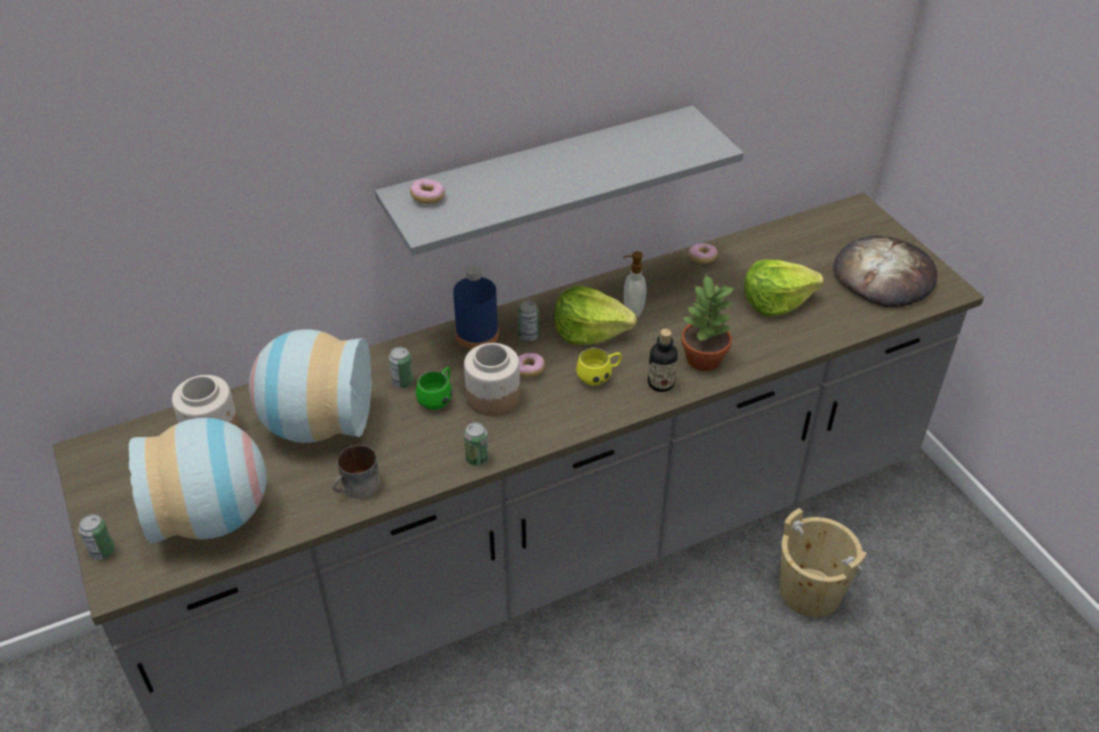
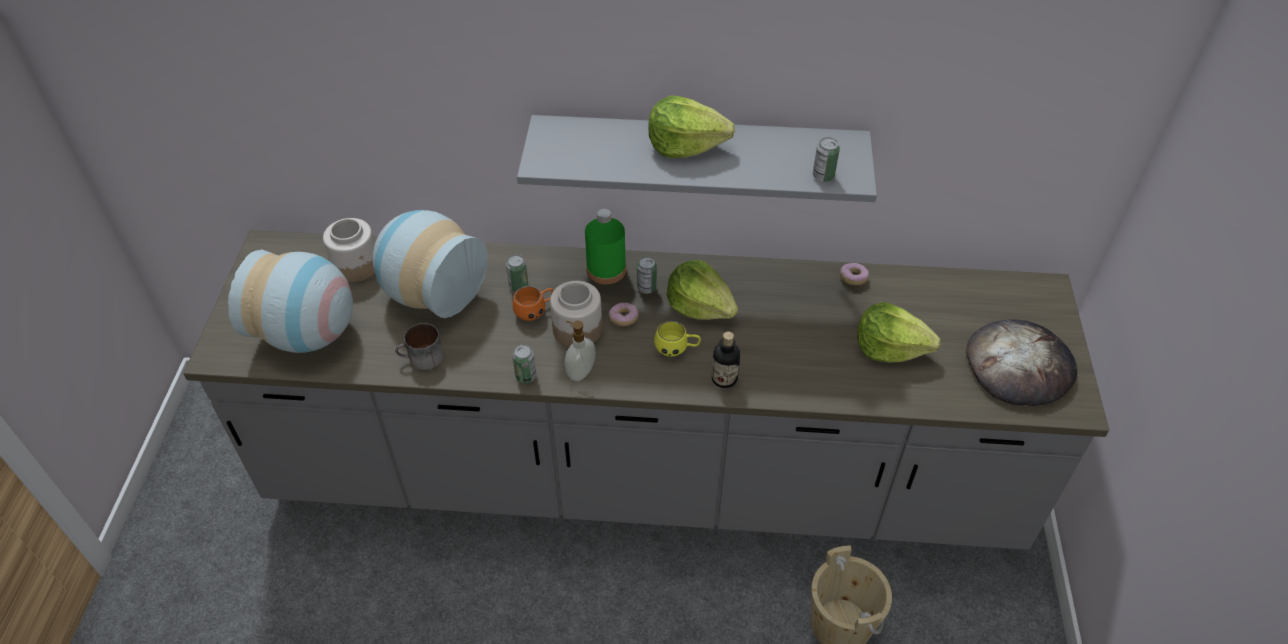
camera: 30 degrees right, 5 degrees up
can [78,514,115,560] -> can moved to [813,137,840,182]
donut [410,179,445,204] -> none
green mug [416,367,452,410] -> orange mug [512,286,554,321]
blue bottle [453,266,499,349] -> green bottle [585,209,626,284]
soap dispenser [623,251,646,318] -> soap dispenser moved to [565,321,596,381]
potted plant [681,275,735,371] -> none
none -> lettuce [649,95,735,158]

